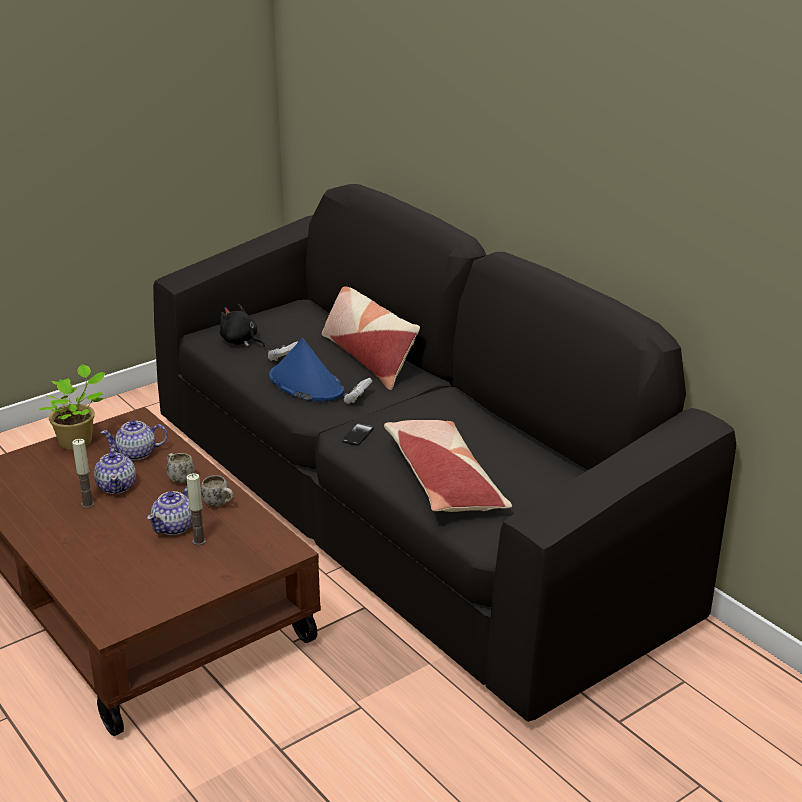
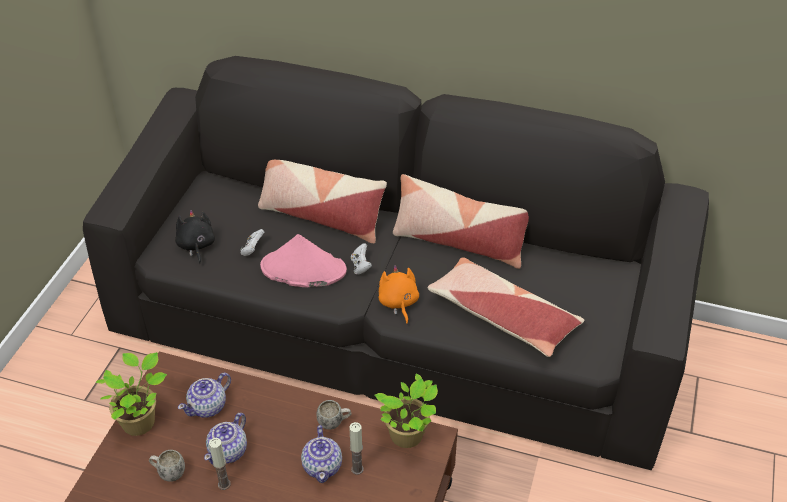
camera: 35 degrees left, 15 degrees up
teapot [94,446,136,494] -> teapot turned 75 degrees clockwise [204,413,247,465]
white mug [167,453,194,483] -> white mug moved to [149,450,185,482]
black plush toy [220,304,265,347] -> black plush toy turned 75 degrees clockwise [175,210,215,264]
blue hat [269,338,344,401] -> pink hat [260,234,347,287]
phone [342,423,374,446] -> orange plush toy [379,265,419,324]
none -> potted plant [375,373,438,448]
none -> pillow [393,174,529,269]

